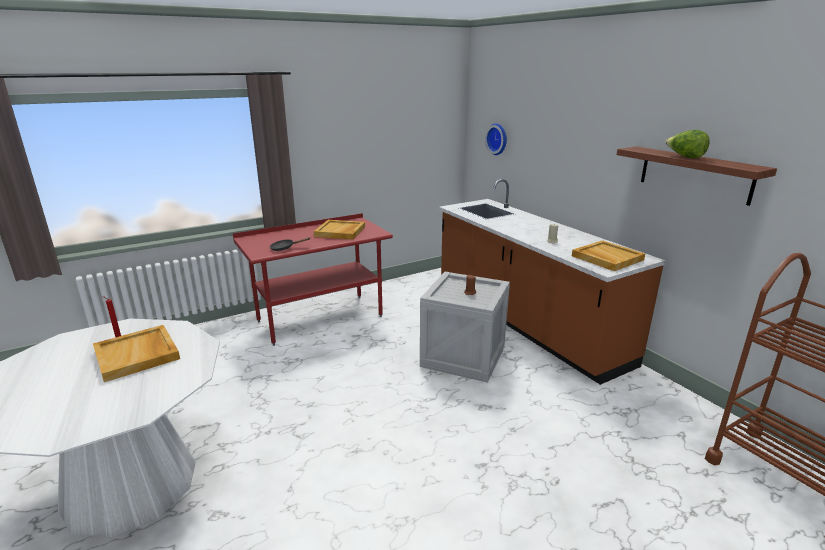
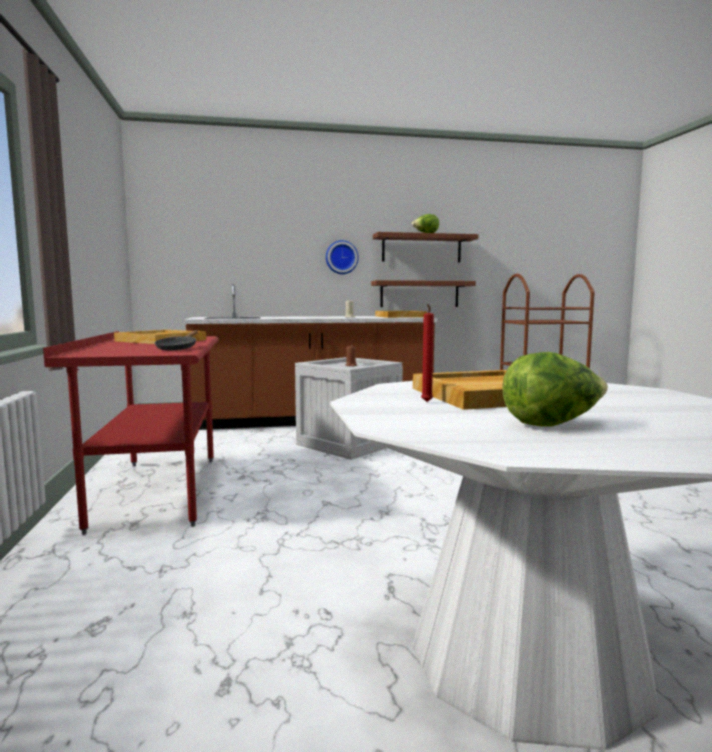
camera: 70 degrees left, 15 degrees down
wall clock [485,123,507,155] -> wall clock moved to [326,240,359,274]
none -> shelf [371,280,476,307]
none -> lettuce [502,352,608,427]

